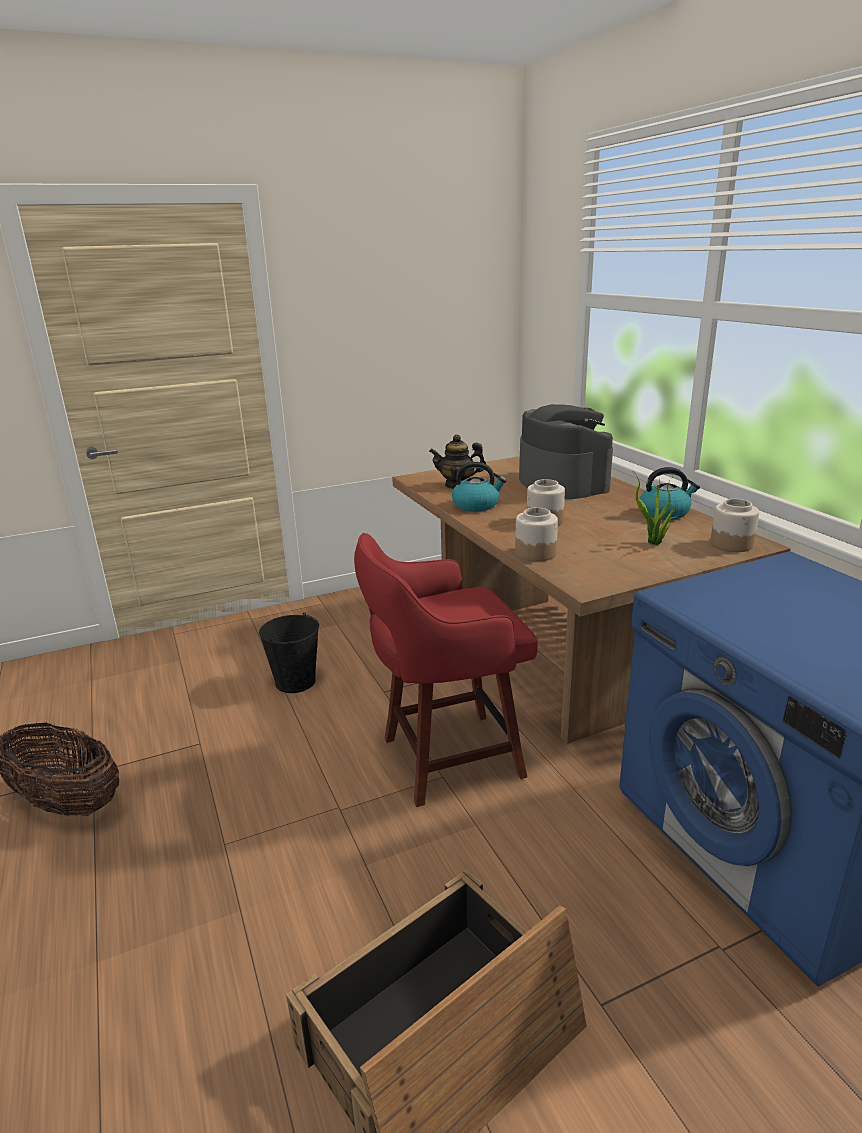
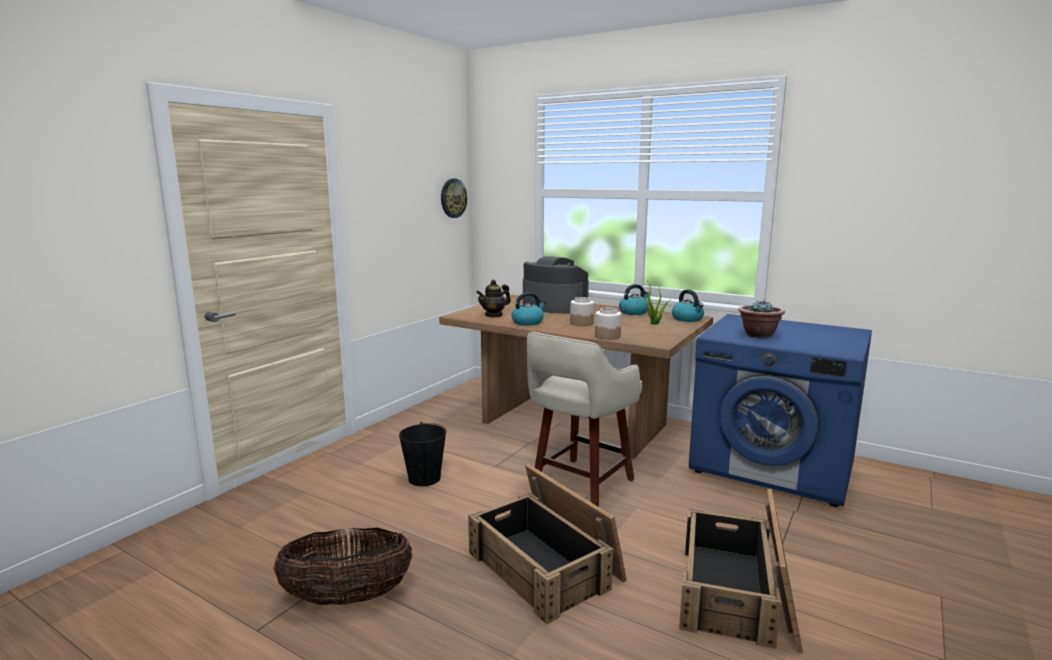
camera: 35 degrees left, 10 degrees down
red stool [354,533,538,807] -> beige stool [527,332,642,507]
jar [710,499,759,552] -> kettle [672,289,704,322]
none -> wall clock [441,179,467,218]
none -> crate [468,464,627,624]
none -> potted plant [738,300,785,338]

